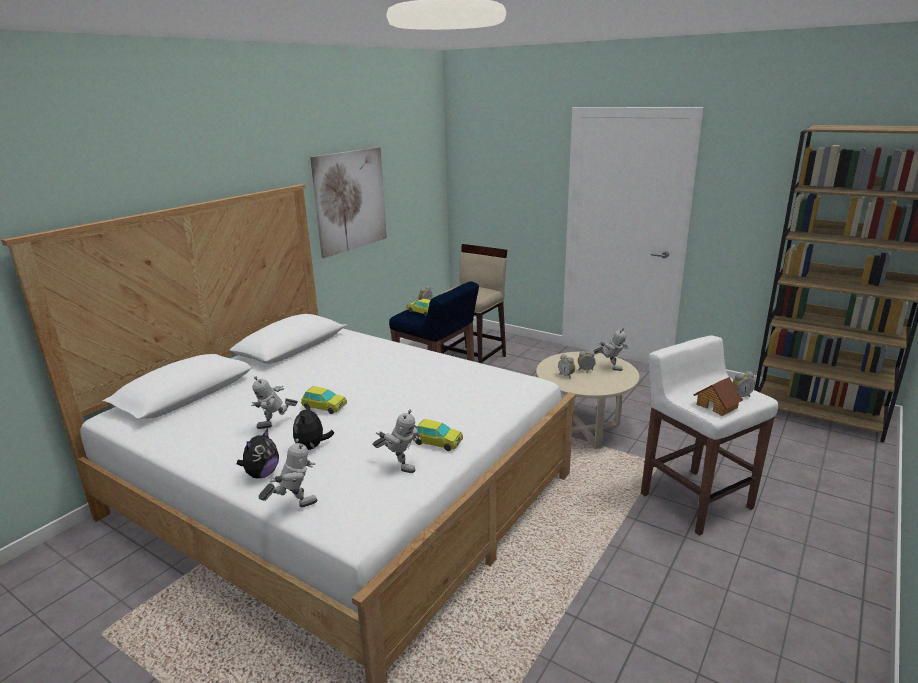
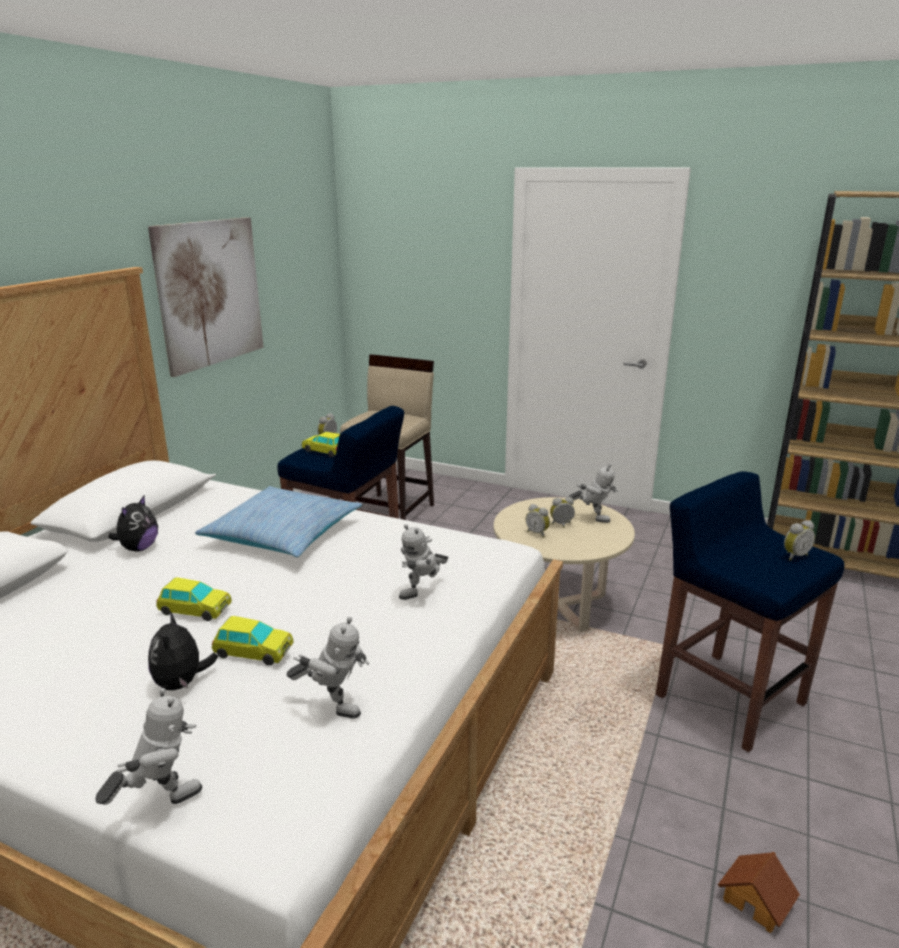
camera: 10 degrees left, 0 degrees up
plush toy [237,429,279,478] -> plush toy moved to [108,495,158,552]
toy robot [251,376,298,429] -> toy robot moved to [399,524,449,600]
toy car [412,419,463,451] -> toy car moved to [212,616,293,666]
white stool [641,336,778,536] -> blue stool [656,471,845,752]
toy house [694,377,743,416] -> toy house moved to [718,852,800,933]
none -> pillow [195,486,362,557]

